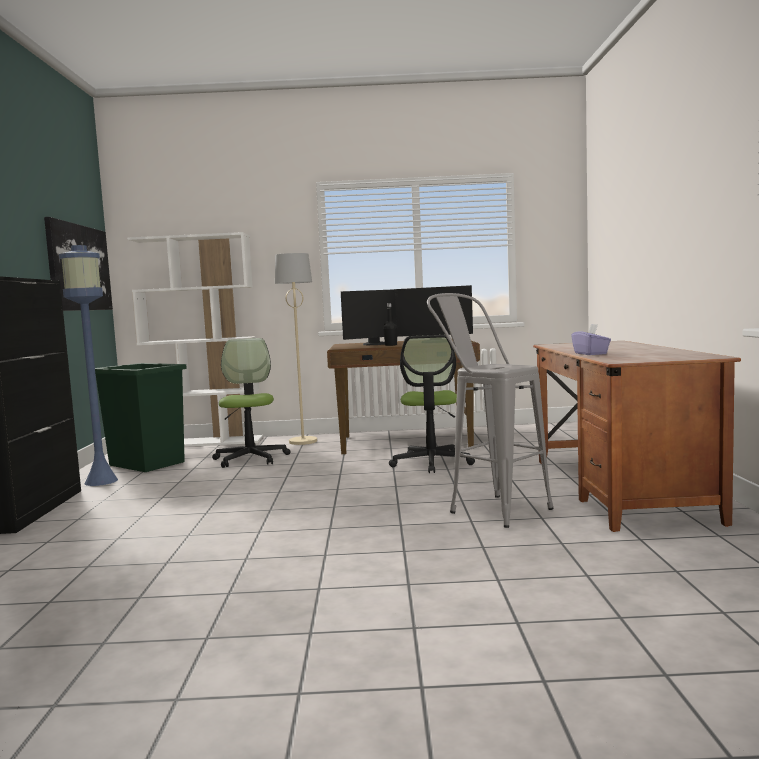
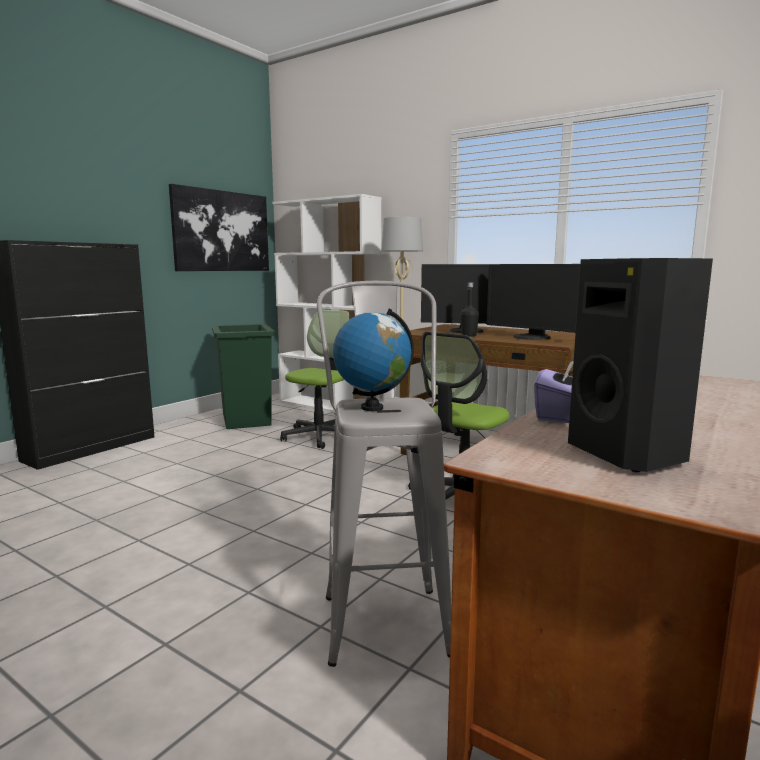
camera: 35 degrees right, 5 degrees up
blue floor lamp [59,245,118,486] -> none
none -> globe [333,309,414,411]
none -> black speaker [568,258,713,472]

